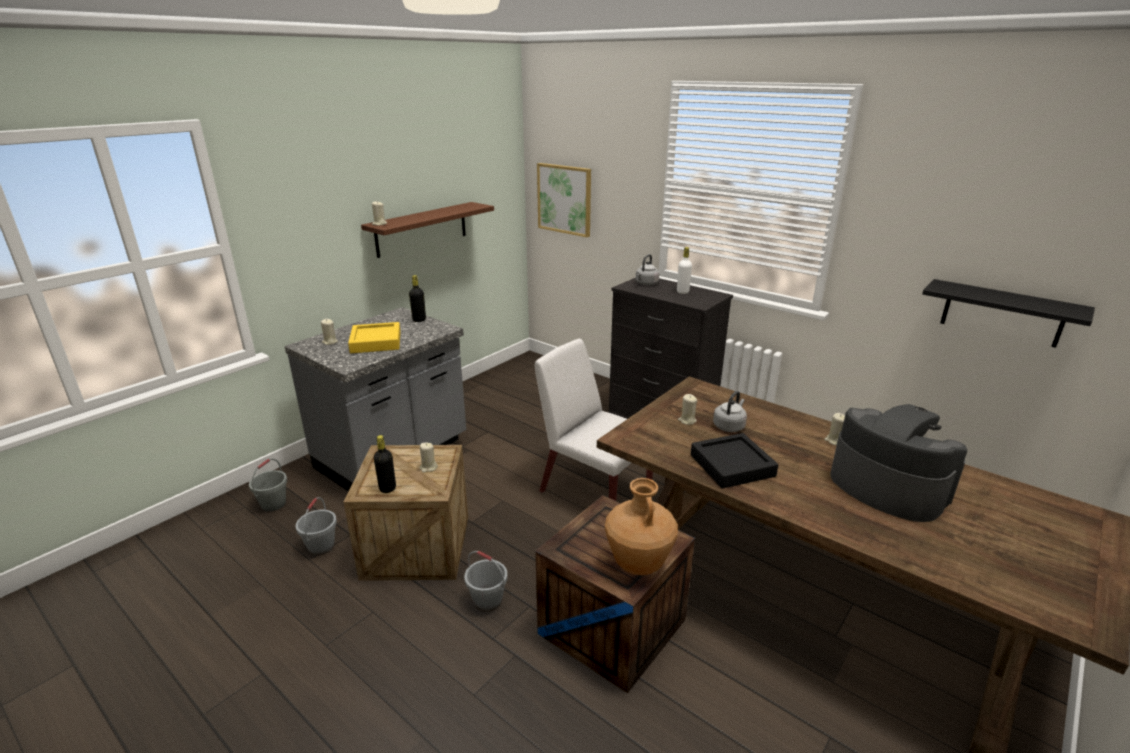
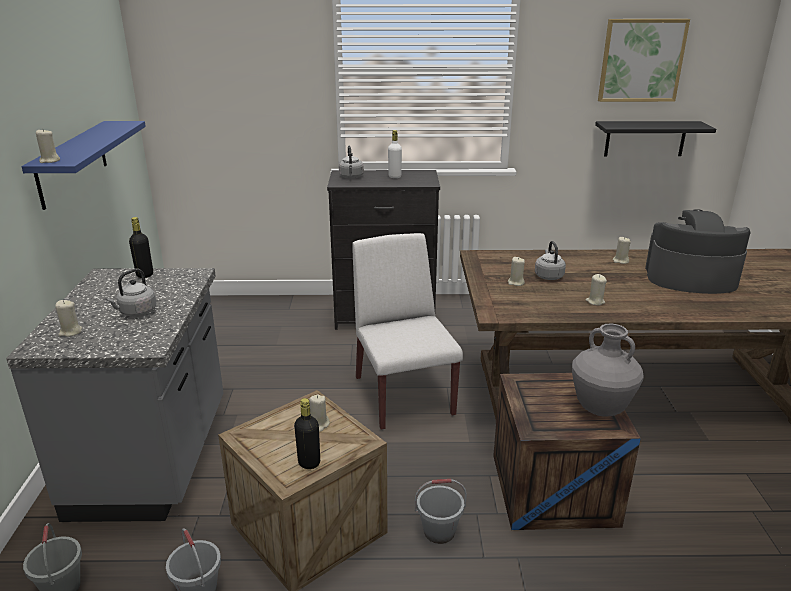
camera: 40 degrees left, 0 degrees up
yellow tray [348,322,401,353] -> grey kettle [105,268,157,317]
brown shelf [361,202,494,258] -> blue shelf [22,121,146,210]
white chair [535,339,653,501] -> white chair turned 75 degrees clockwise [352,233,463,430]
picture [537,163,591,237] -> picture moved to [598,19,690,102]
brown vase [605,478,678,575] -> grey vase [572,323,644,417]
black tray [691,433,778,489] -> beige candle [586,274,607,305]

